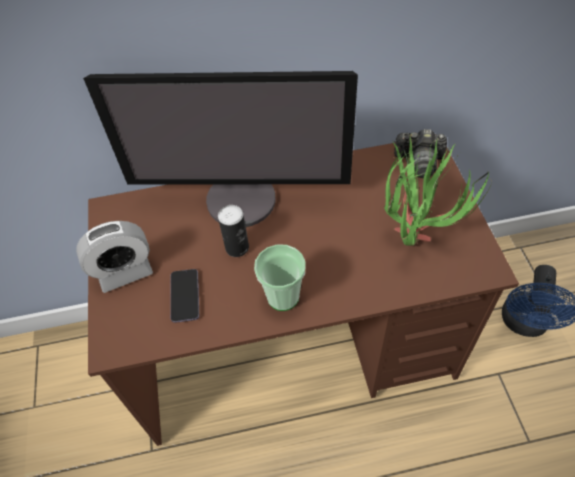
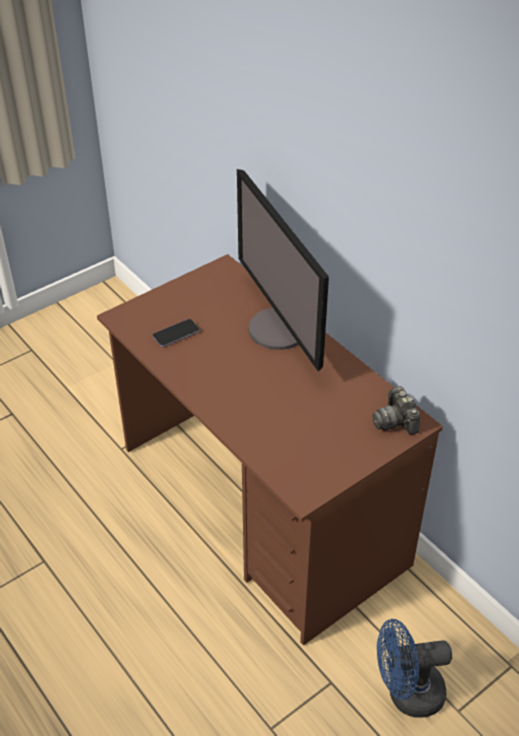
camera: 60 degrees right, 10 degrees down
alarm clock [76,221,153,293] -> none
can [218,205,249,257] -> none
cup [254,245,306,311] -> none
potted plant [384,136,492,246] -> none

